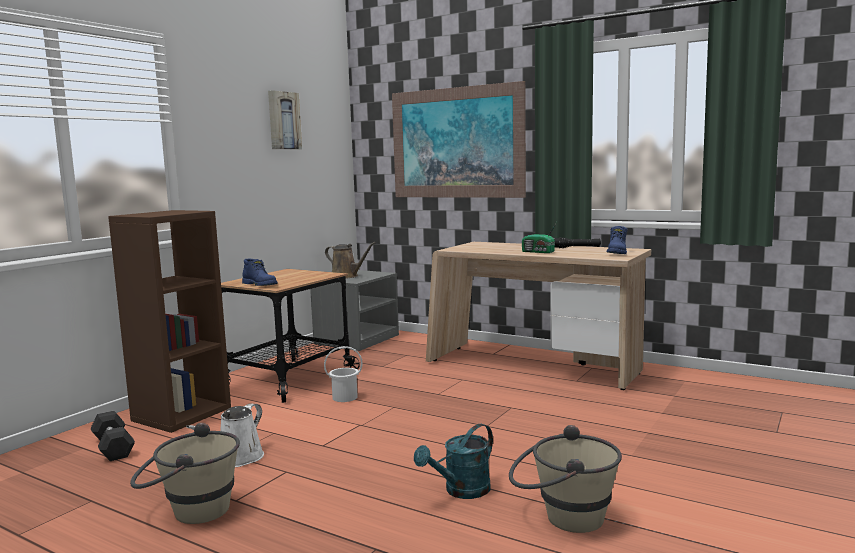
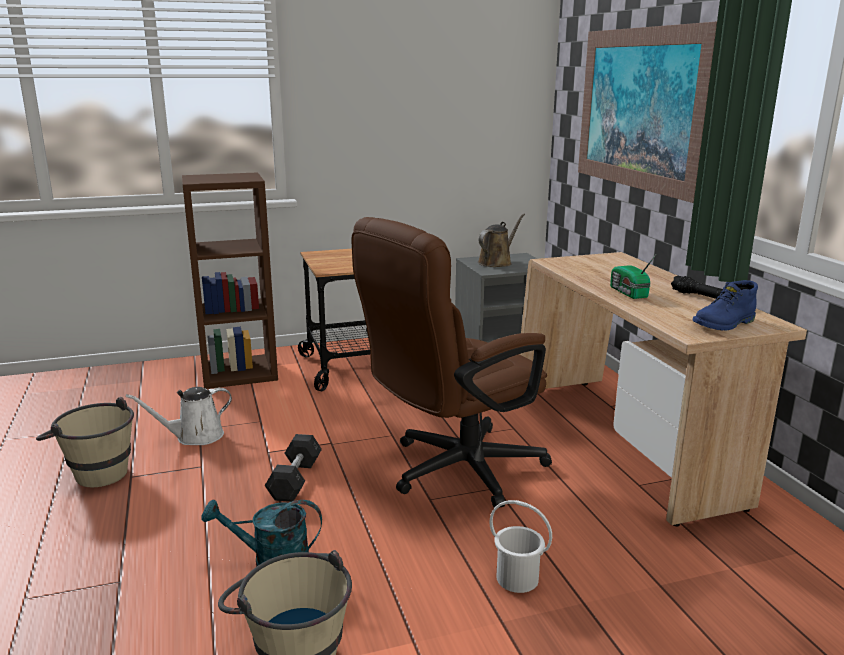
camera: 40 degrees right, 10 degrees up
grey dumbbell [91,411,135,461] -> grey dumbbell moved to [264,434,322,502]
blue boot [242,259,277,286] -> none
picture [268,90,302,149] -> none
white bucket [324,346,363,402] -> white bucket moved to [489,500,552,593]
brown watering can [325,242,376,279] -> brown watering can turned 120 degrees counterclockwise [478,214,525,267]
none -> brown office chair [351,217,552,508]

